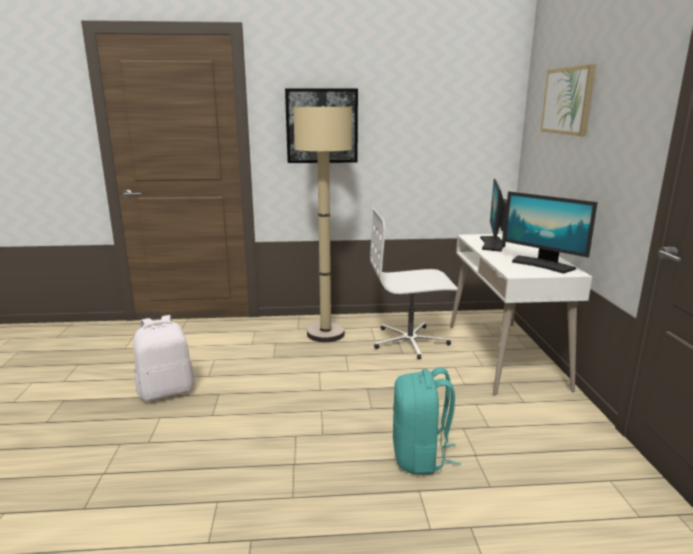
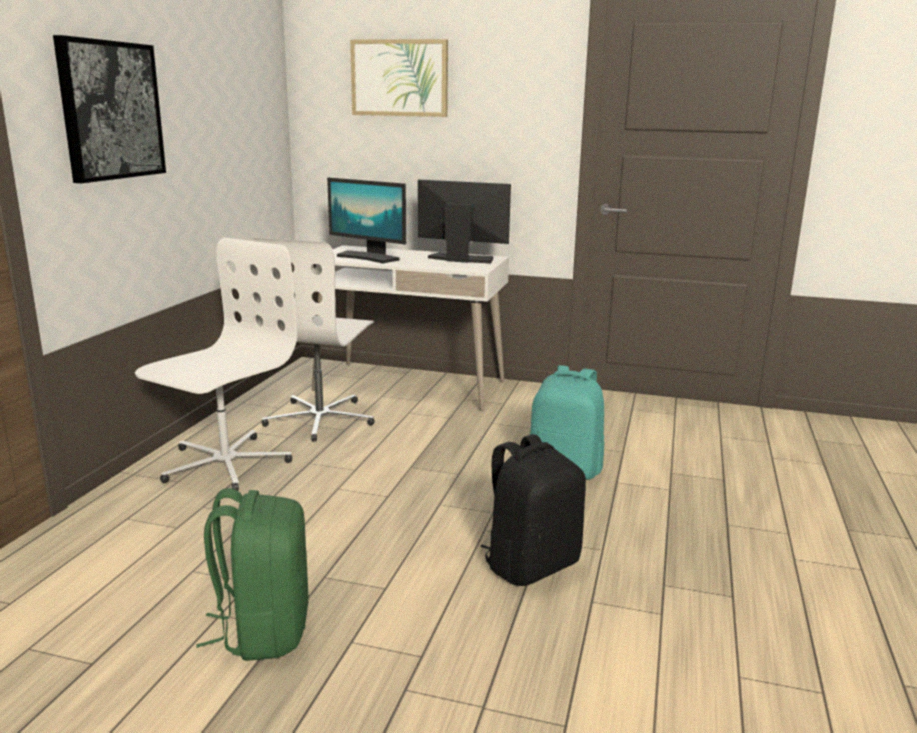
camera: 70 degrees left, 0 degrees up
white backpack [133,315,195,402] -> green backpack [196,488,309,661]
beige floor lamp [293,106,352,342] -> white office chair [135,238,297,491]
monitor [503,191,598,274] -> monitor turned 135 degrees counterclockwise [418,180,511,263]
none -> black backpack [480,434,586,586]

